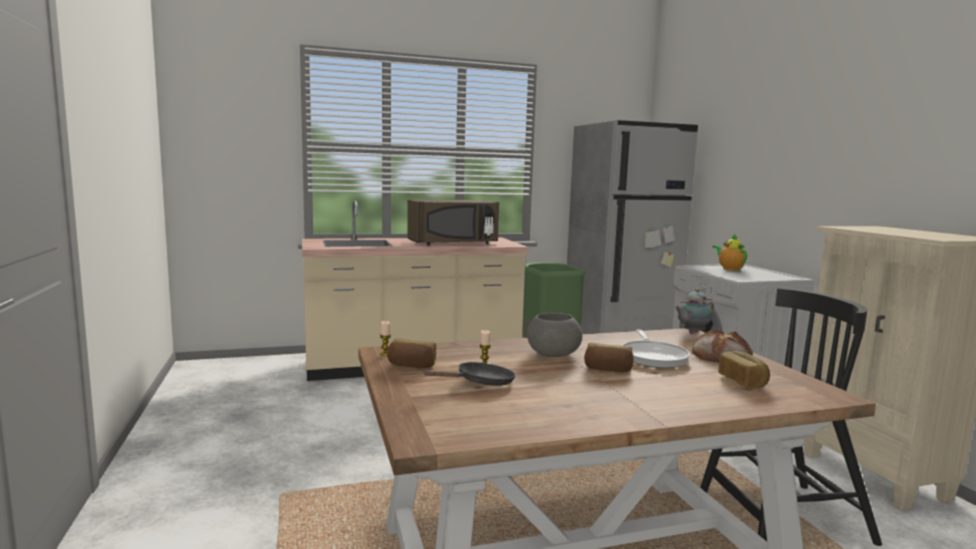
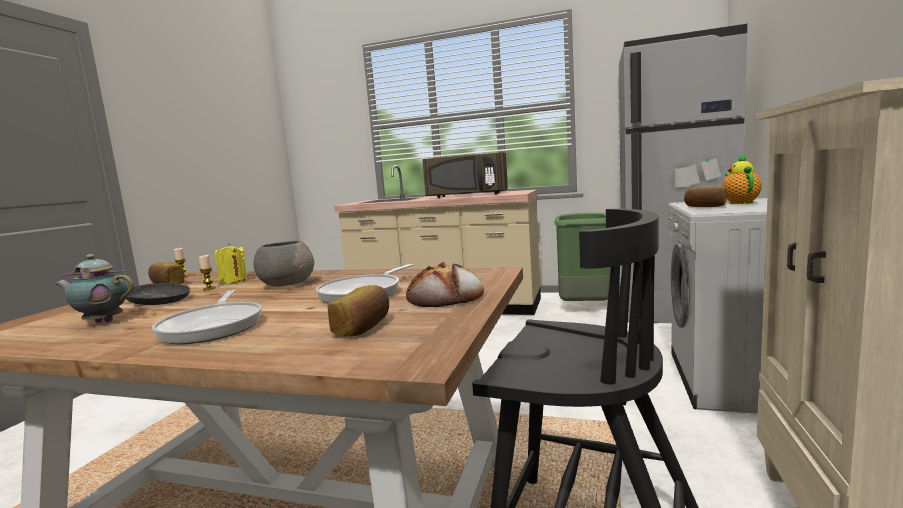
camera: 35 degrees right, 0 degrees up
bread [584,342,633,372] -> bread moved to [684,187,727,207]
teapot [674,288,714,333] -> teapot moved to [55,254,134,323]
none -> frying pan [152,290,262,344]
none -> yellow candle [215,243,247,283]

